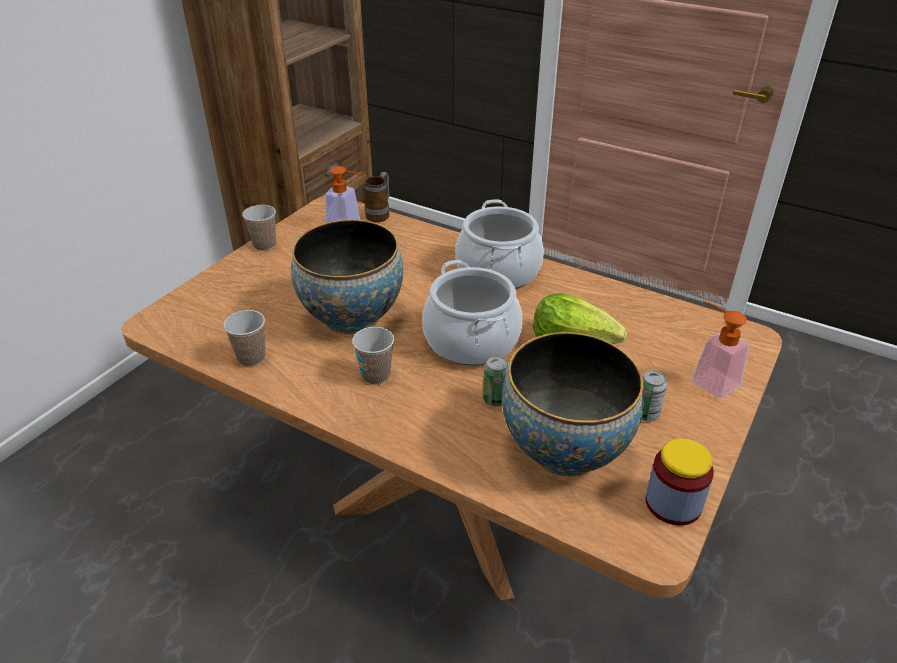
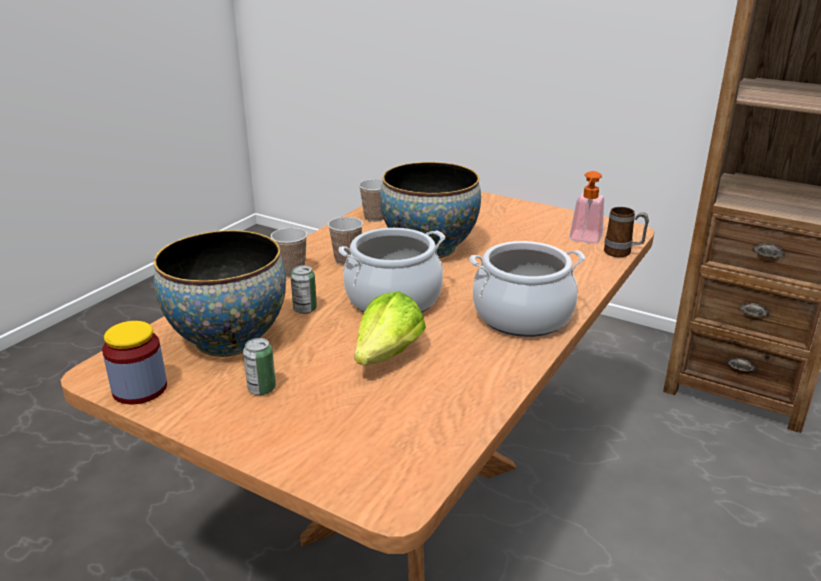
camera: 90 degrees right, 10 degrees down
cup [242,205,276,251] -> cup moved to [271,228,307,278]
soap dispenser [692,301,749,398] -> none

